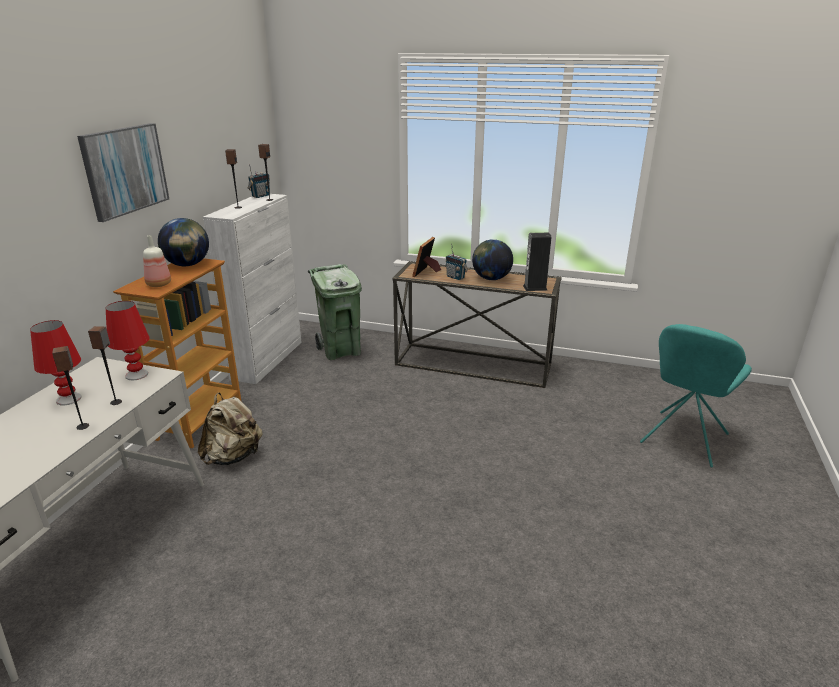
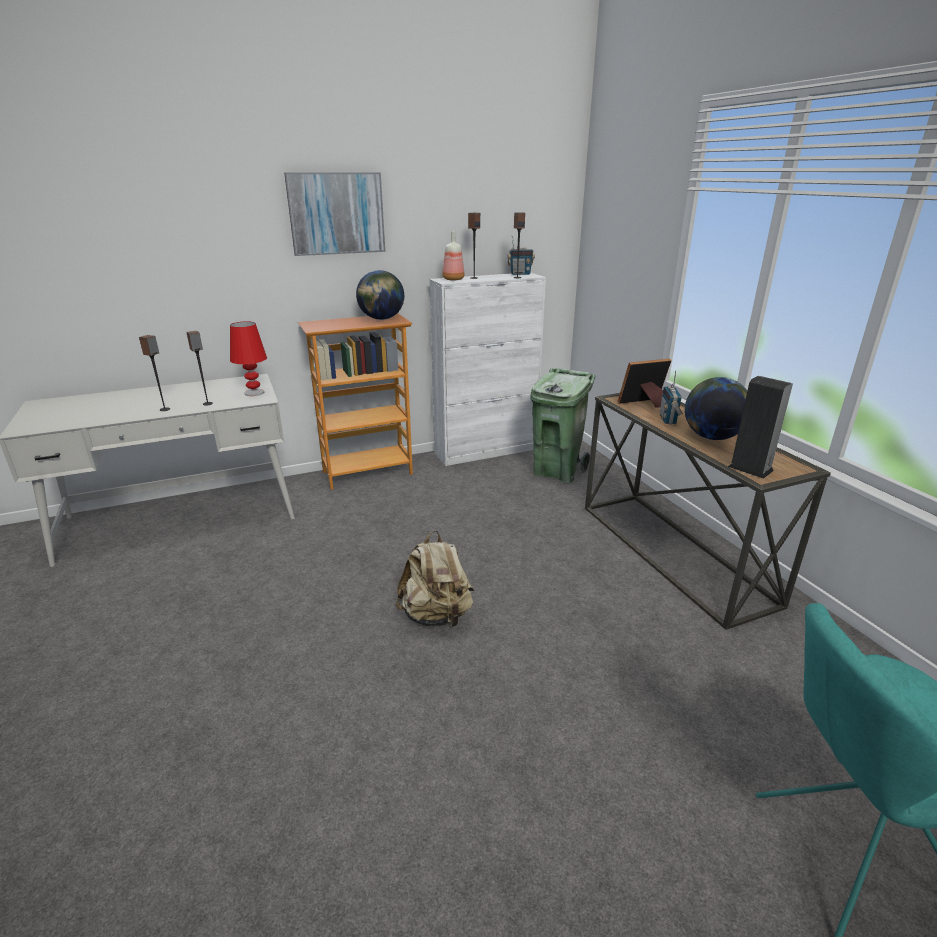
camera: 50 degrees right, 0 degrees up
red table lamp [30,320,82,405] -> none
bottle [143,235,171,287] -> bottle moved to [442,231,464,280]
beige backpack [198,393,263,465] -> beige backpack moved to [395,530,474,627]

